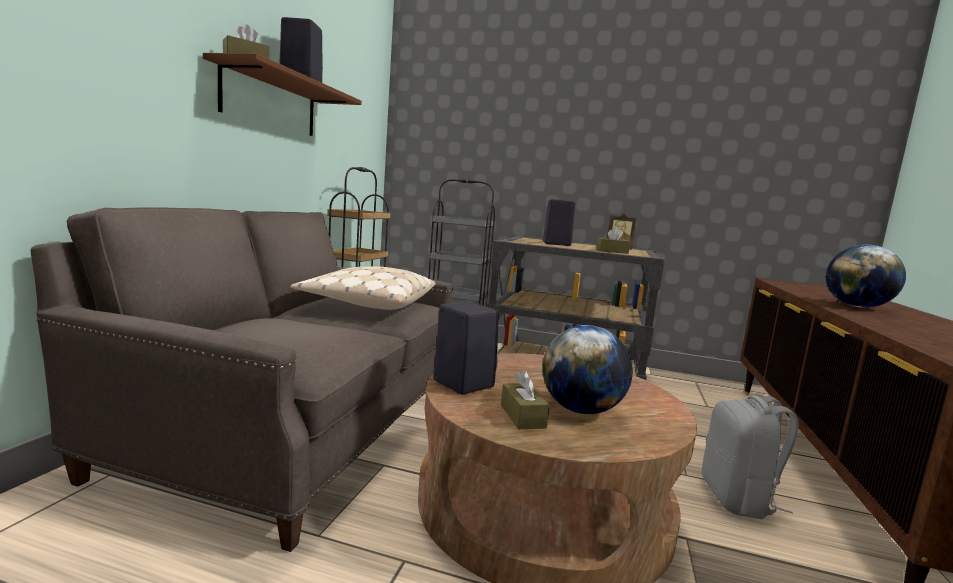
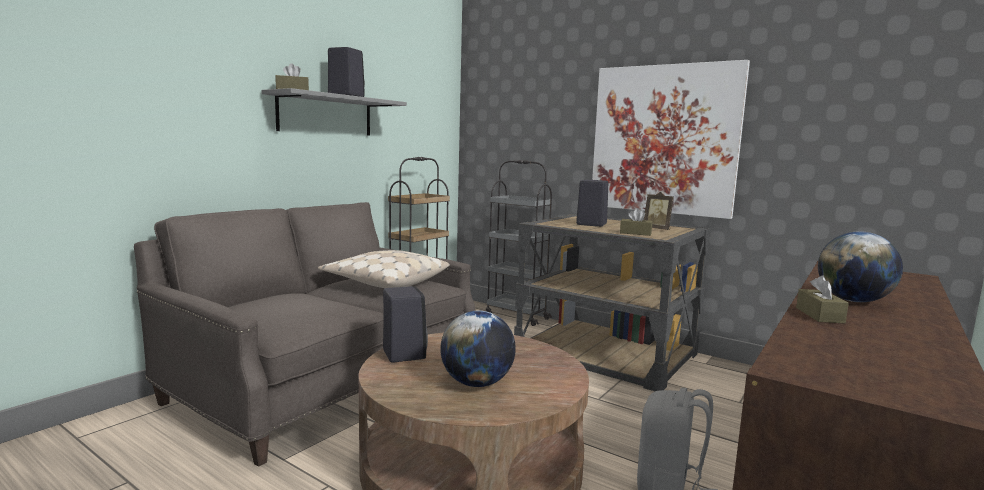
camera: 20 degrees right, 0 degrees up
brown shelf [203,53,362,136] -> grey shelf [262,88,407,136]
brown tissue box [501,370,550,429] -> brown tissue box moved to [796,276,849,324]
none -> picture [592,60,750,219]

